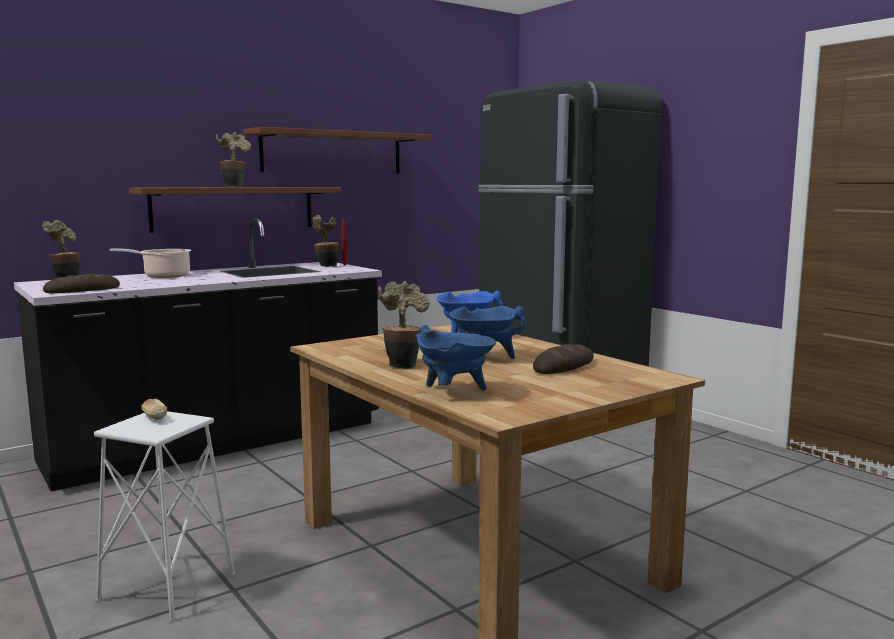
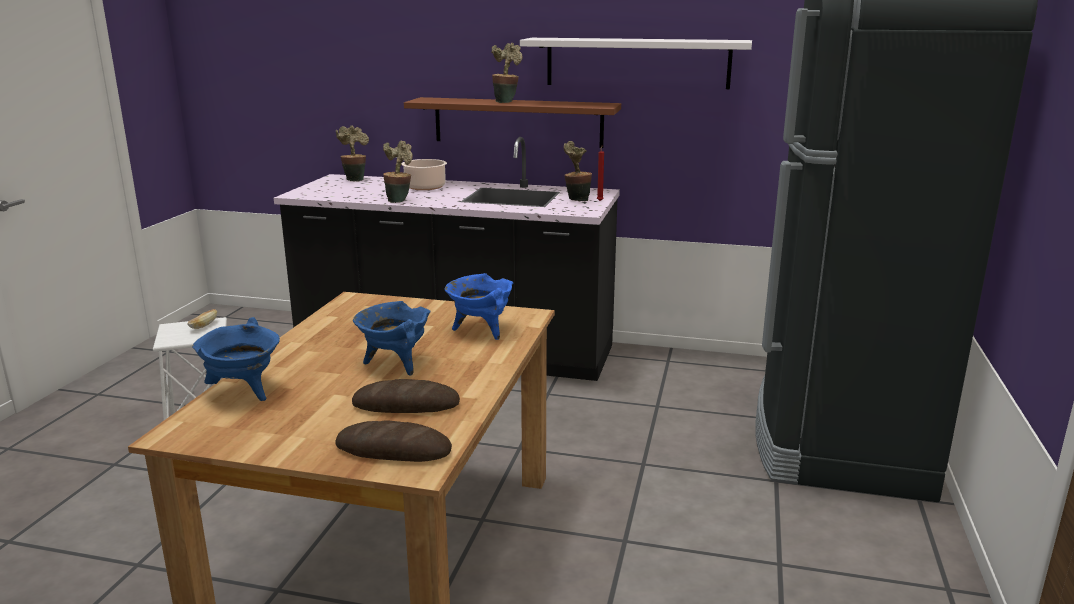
camera: 50 degrees right, 10 degrees up
bread [43,274,120,293] -> bread moved to [335,420,452,462]
brown shelf [244,127,431,173] -> white shelf [520,38,752,89]
potted plant [378,281,430,369] -> potted plant moved to [383,141,413,203]

